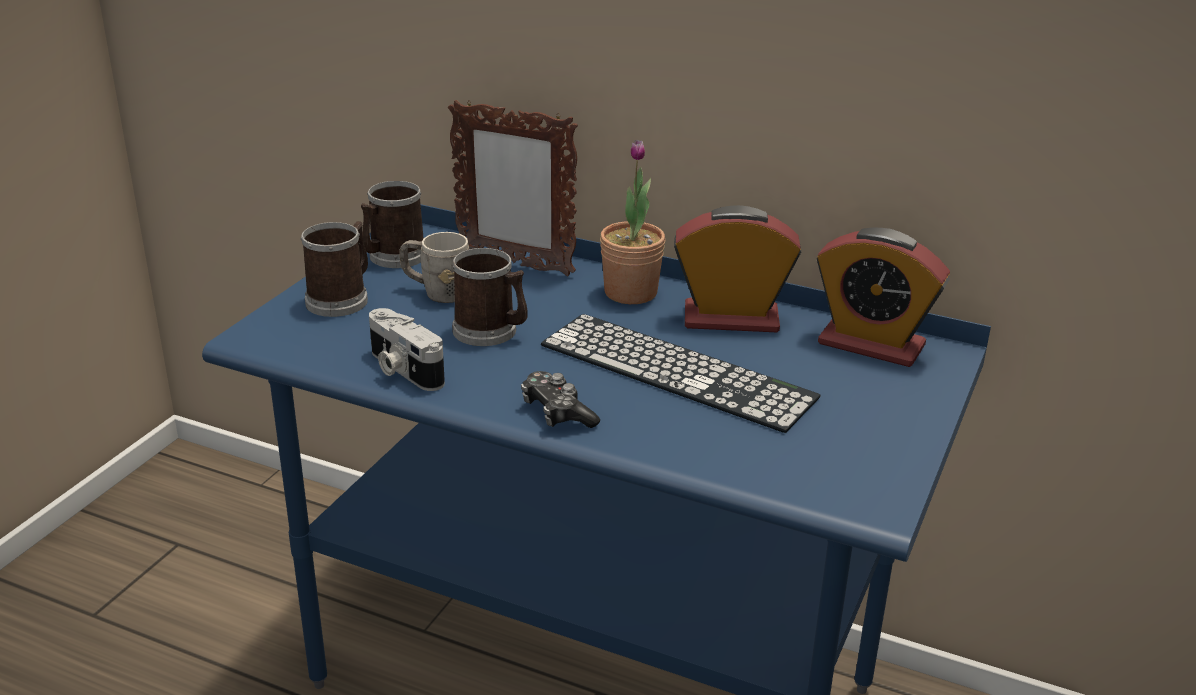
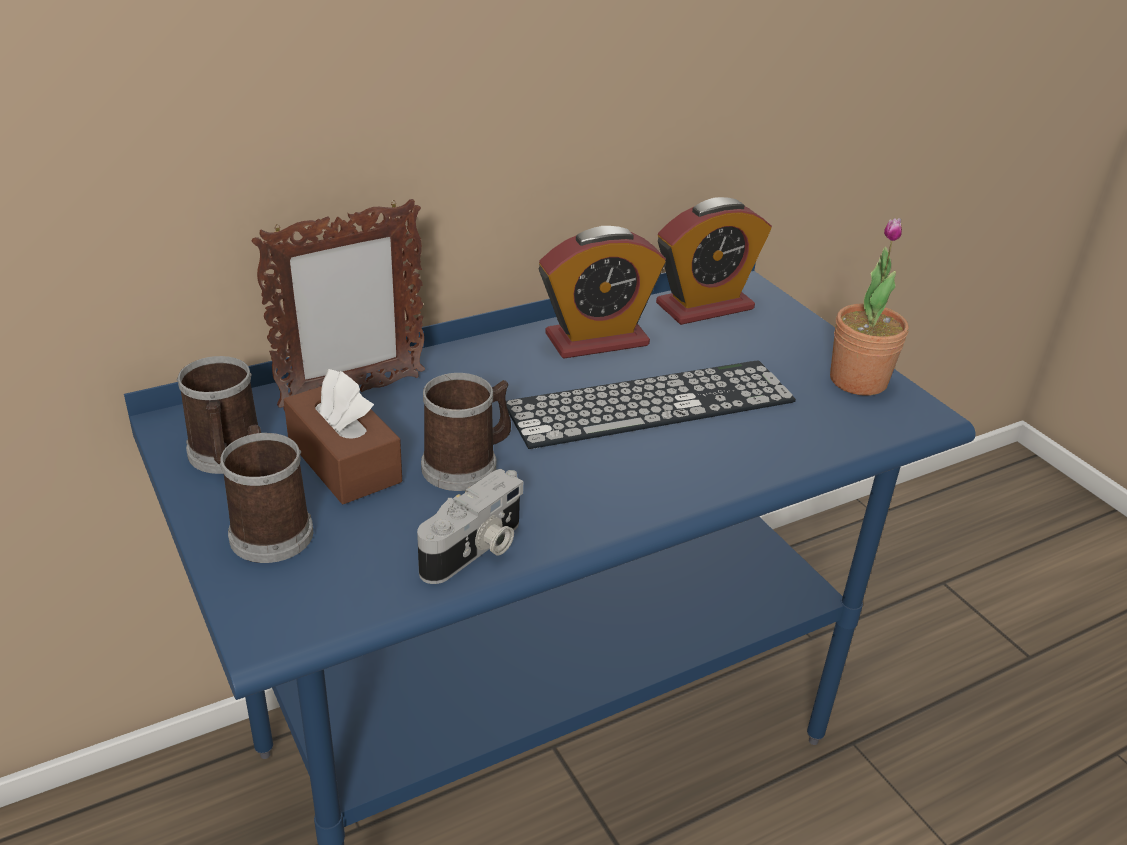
camera: 55 degrees left, 5 degrees up
camera [369,308,445,391] -> camera turned 45 degrees counterclockwise [417,469,523,584]
grey mug [399,232,469,303] -> brown tissue box [284,369,402,504]
game controller [521,371,600,428] -> none
potted plant [600,140,665,304] -> potted plant moved to [830,218,909,396]
alarm clock [674,205,801,332] -> alarm clock turned 150 degrees counterclockwise [539,226,666,359]

